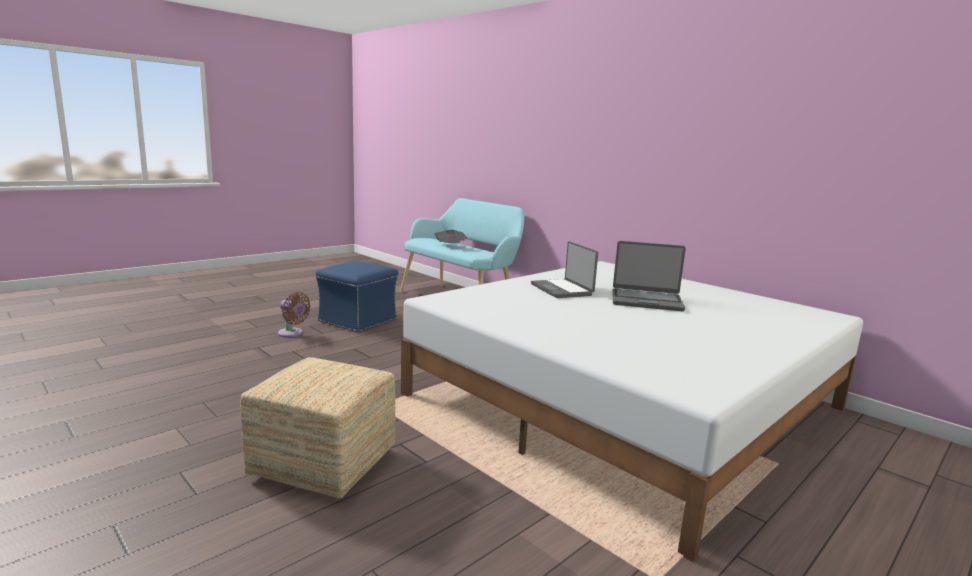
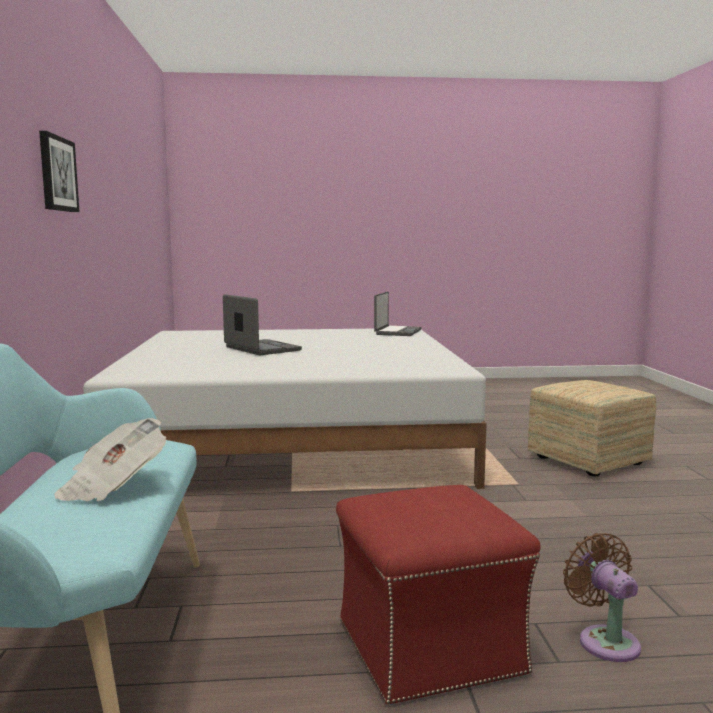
camera: 140 degrees left, 5 degrees down
blue ottoman [316,261,398,333] -> red ottoman [336,485,541,705]
laptop [531,241,598,298] -> laptop moved to [374,292,422,336]
none -> picture [39,131,80,212]

